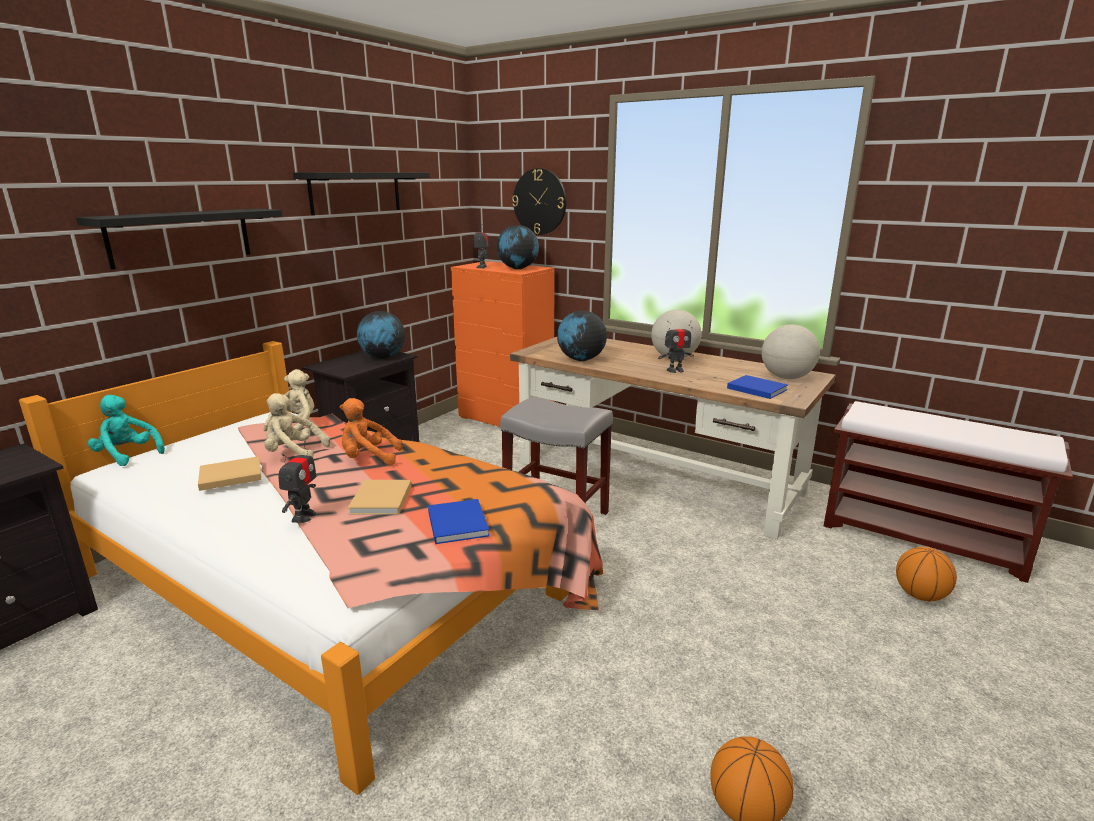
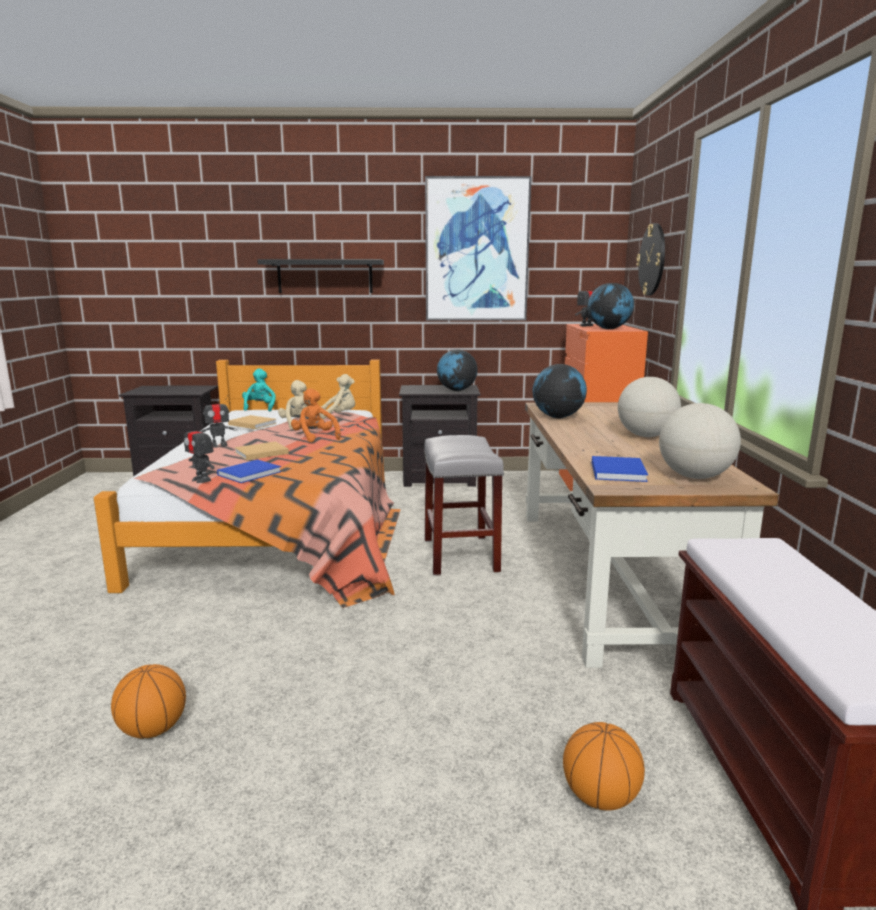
camera: 55 degrees right, 5 degrees down
black shelf [293,172,430,215] -> picture [425,176,532,321]
toy robot [658,321,694,373] -> toy robot moved to [184,419,215,483]

